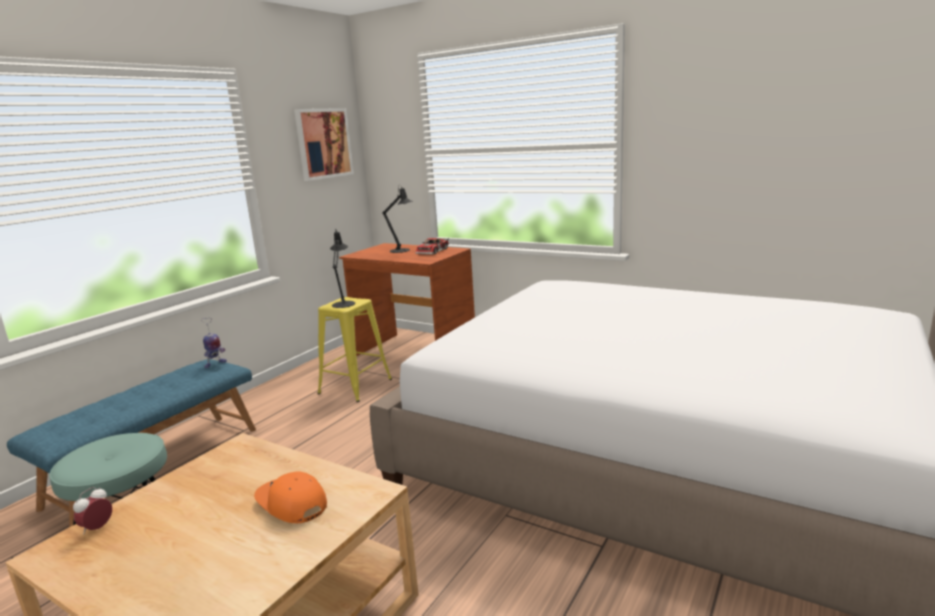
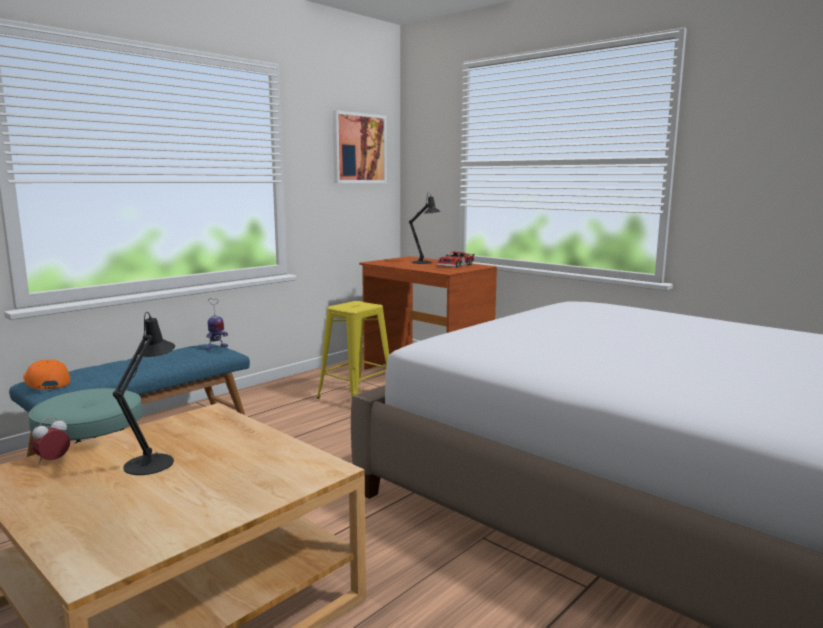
camera: 10 degrees right, 5 degrees down
orange cap [254,471,327,523] -> orange cap moved to [23,360,70,389]
black table lamp [330,228,355,308] -> black table lamp moved to [113,312,175,475]

